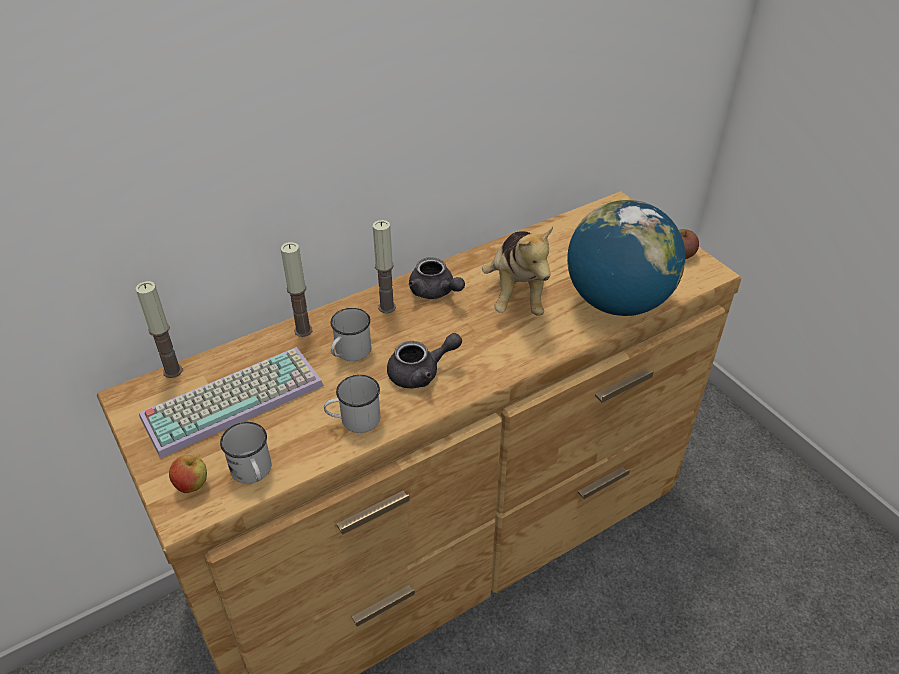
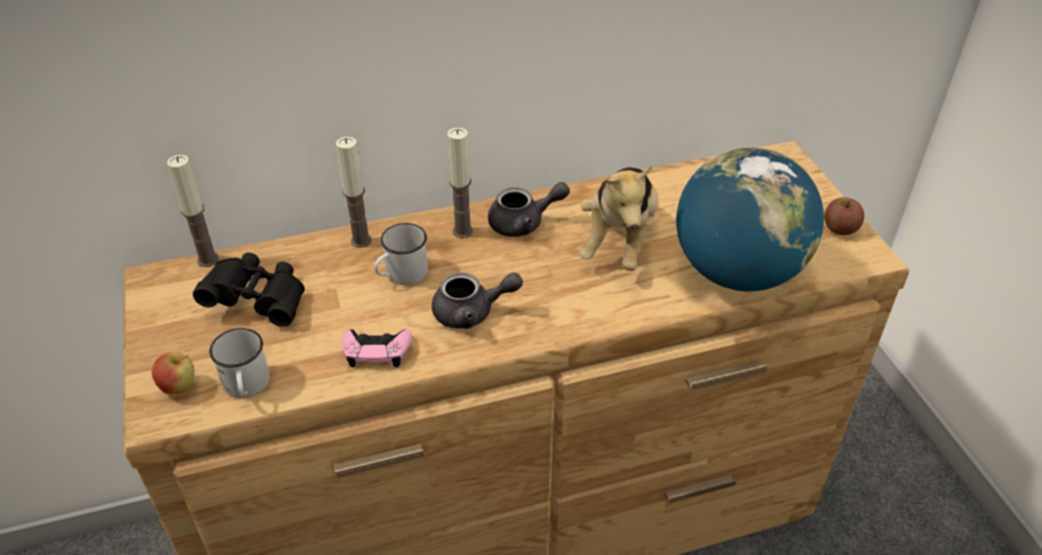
camera: 15 degrees right, 0 degrees up
keyboard [139,347,324,458] -> black binoculars [193,253,305,327]
white mug [324,375,380,433] -> pink game controller [342,329,412,367]
grey teapot [409,257,465,299] -> grey teapot turned 75 degrees counterclockwise [488,182,570,237]

